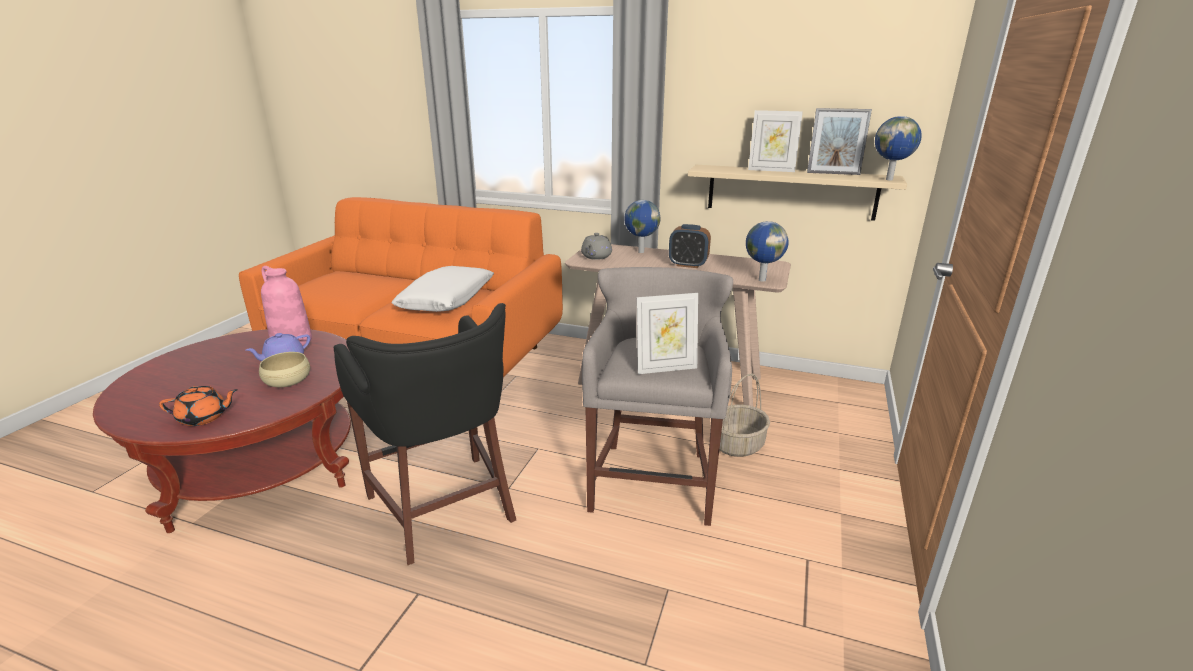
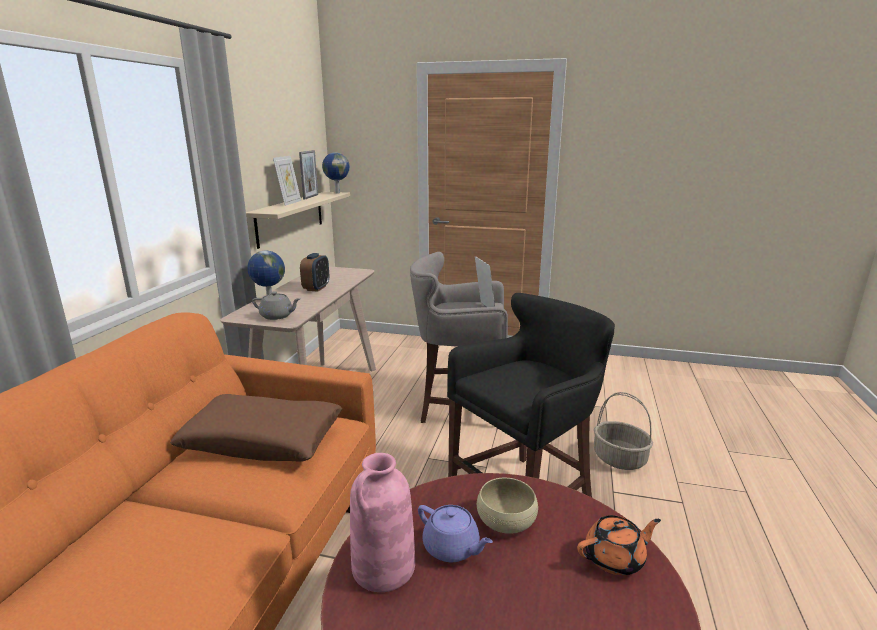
camera: 95 degrees left, 5 degrees down
orange teapot [159,386,238,426] -> orange teapot turned 90 degrees clockwise [577,515,661,575]
white pillow [391,266,494,312] -> brown pillow [170,394,342,462]
basket [719,373,770,457] -> basket moved to [594,392,653,470]
globe [746,221,789,282] -> none

